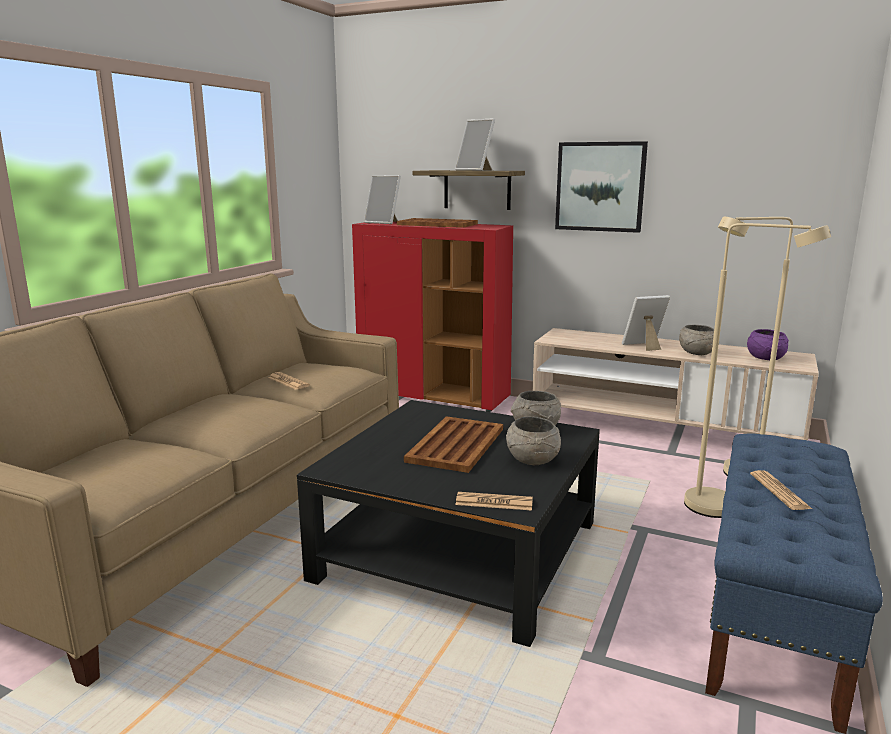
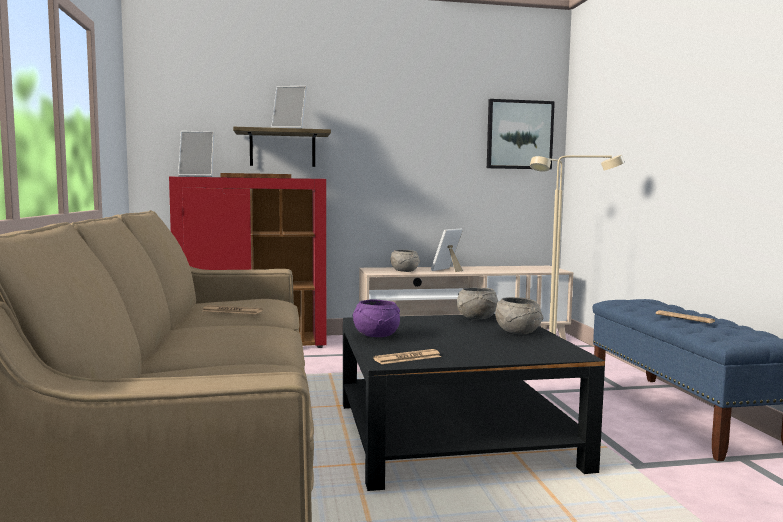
camera: 35 degrees left, 10 degrees down
brown tray [404,416,503,473] -> none
newspaper [455,492,533,511] -> newspaper moved to [373,349,441,364]
picture [555,141,648,233] -> picture moved to [487,99,555,169]
grey bowl [679,325,714,355] -> grey bowl moved to [390,250,420,272]
purple bowl [747,329,789,360] -> purple bowl moved to [353,299,400,337]

